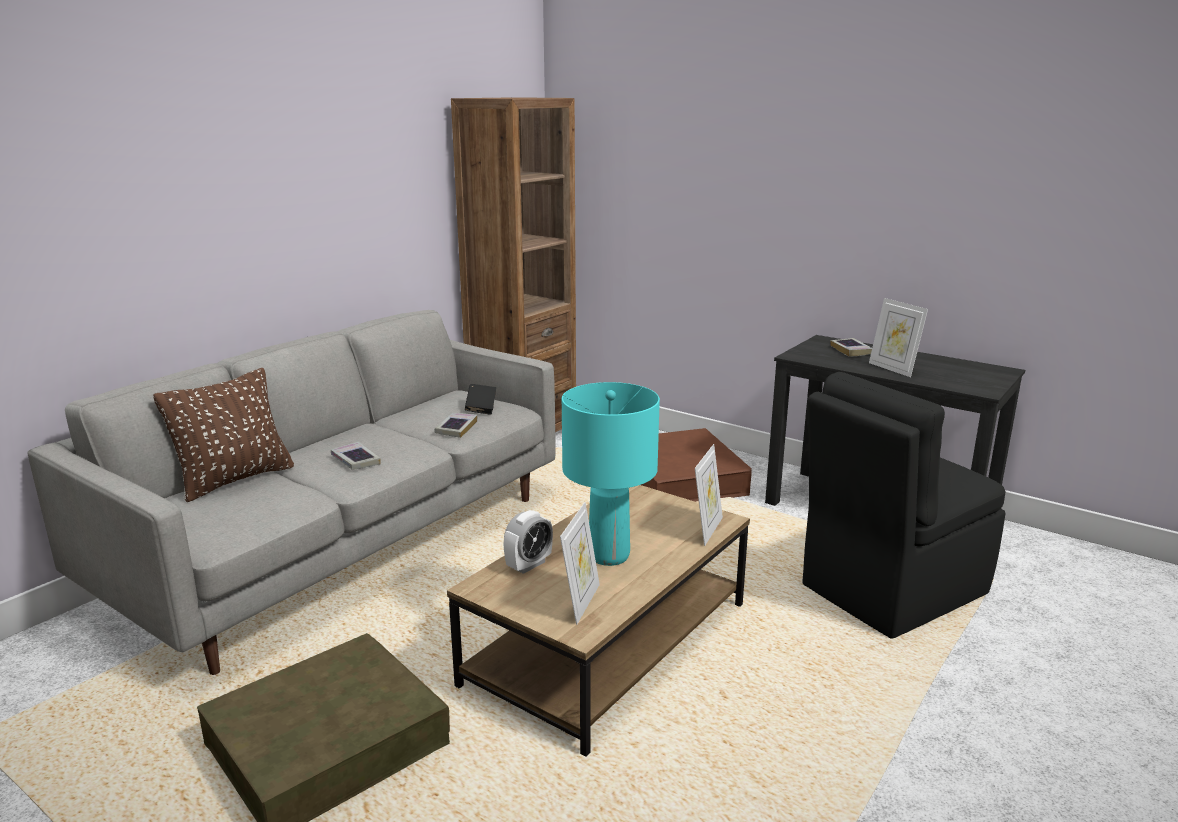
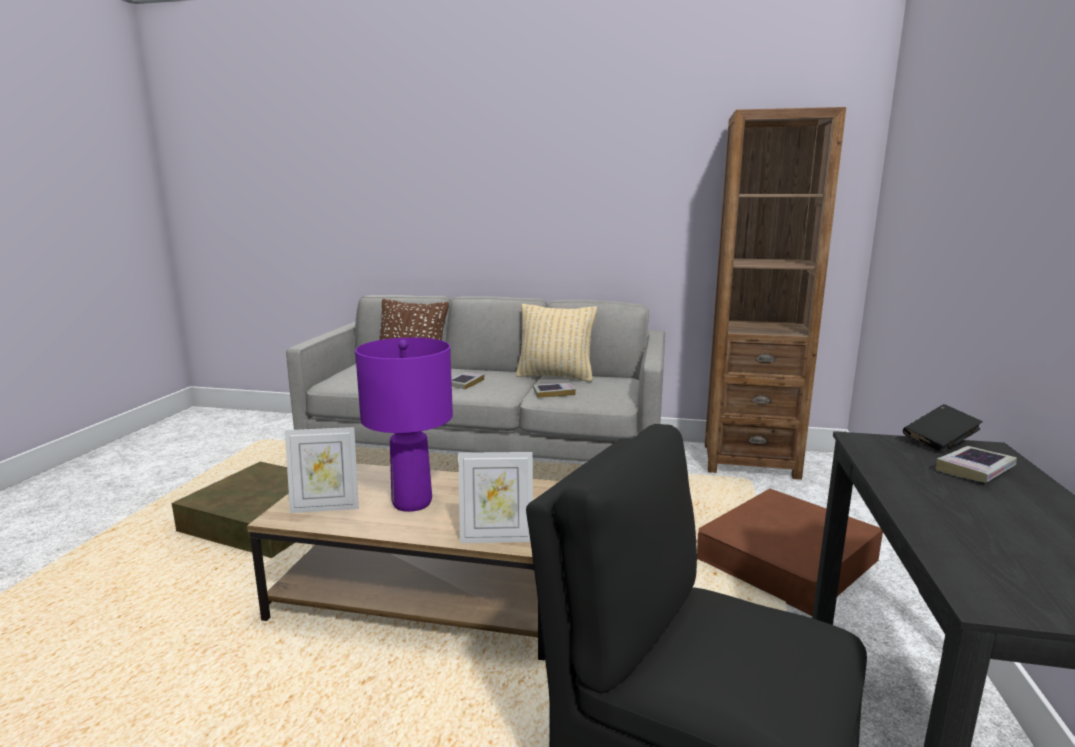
camera: 65 degrees right, 5 degrees down
black book [465,384,496,414] -> black book moved to [903,404,983,453]
alarm clock [504,510,553,574] -> none
turquoise table lamp [562,382,660,566] -> purple table lamp [355,338,453,512]
picture frame [869,298,928,377] -> none
none -> beige pillow [516,304,597,382]

